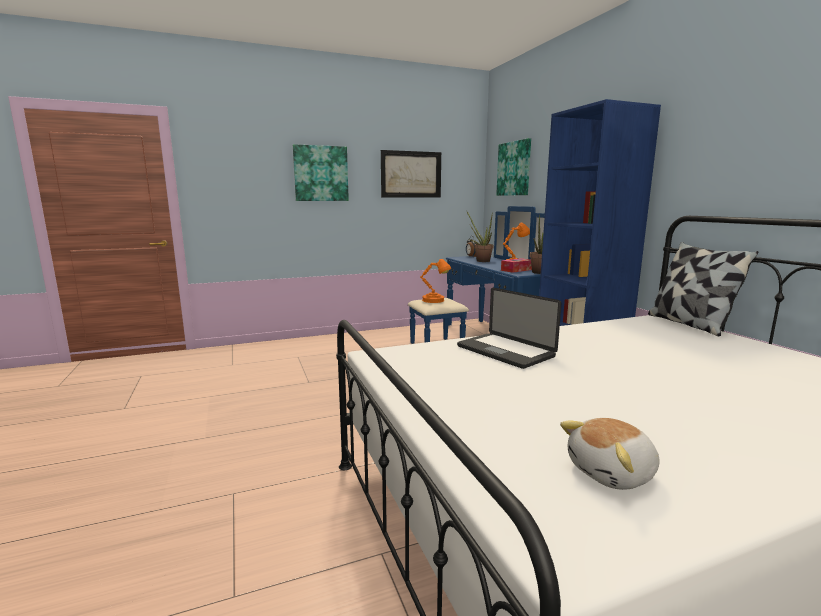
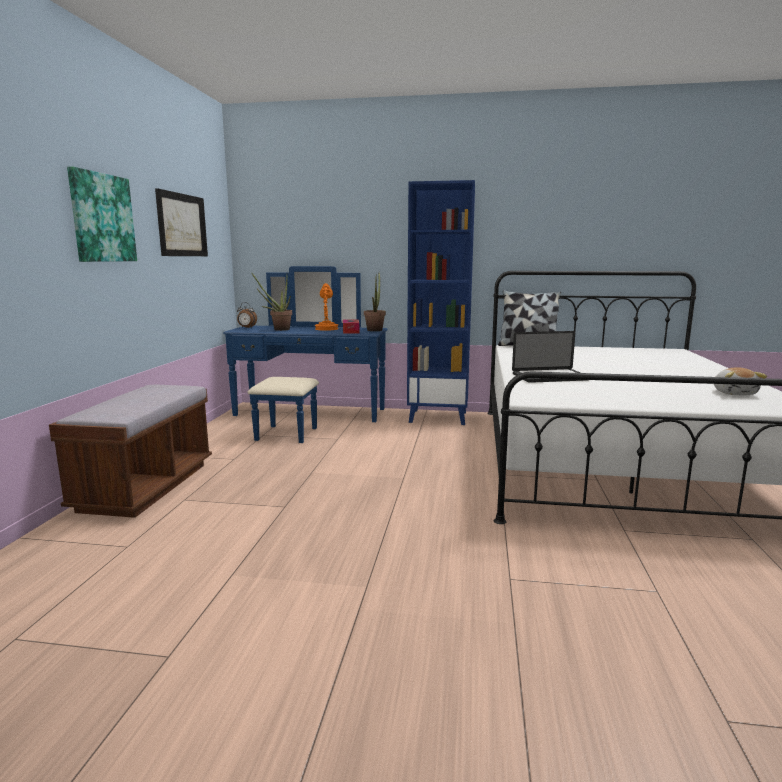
camera: 60 degrees left, 0 degrees up
orange table lamp [420,259,451,303] -> none
picture [496,138,531,196] -> none
none -> brown bench [49,385,212,518]

